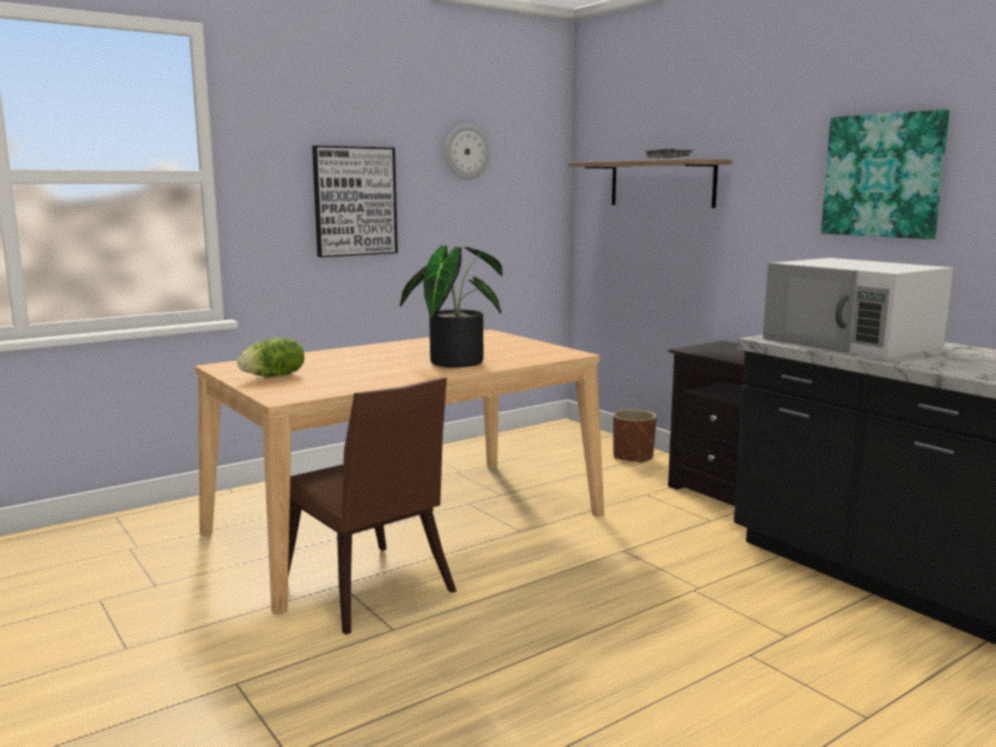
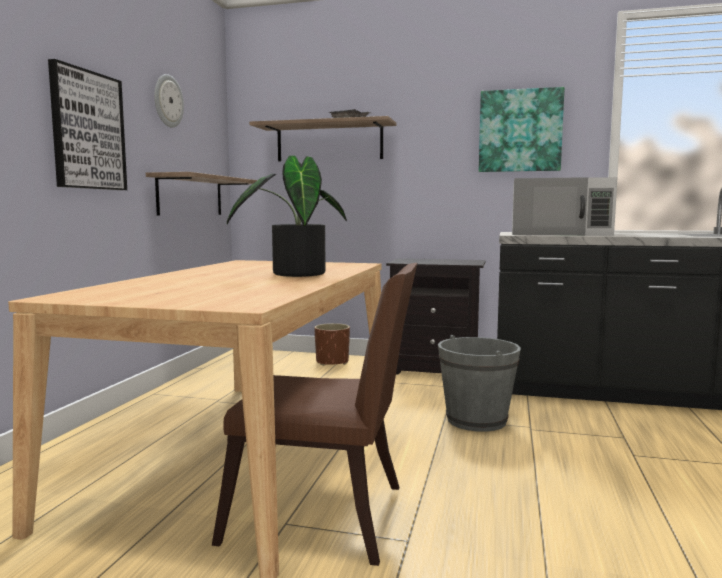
camera: 40 degrees left, 5 degrees down
lettuce [237,337,304,377] -> none
none -> shelf [146,172,257,216]
none -> grey bucket [438,335,521,432]

